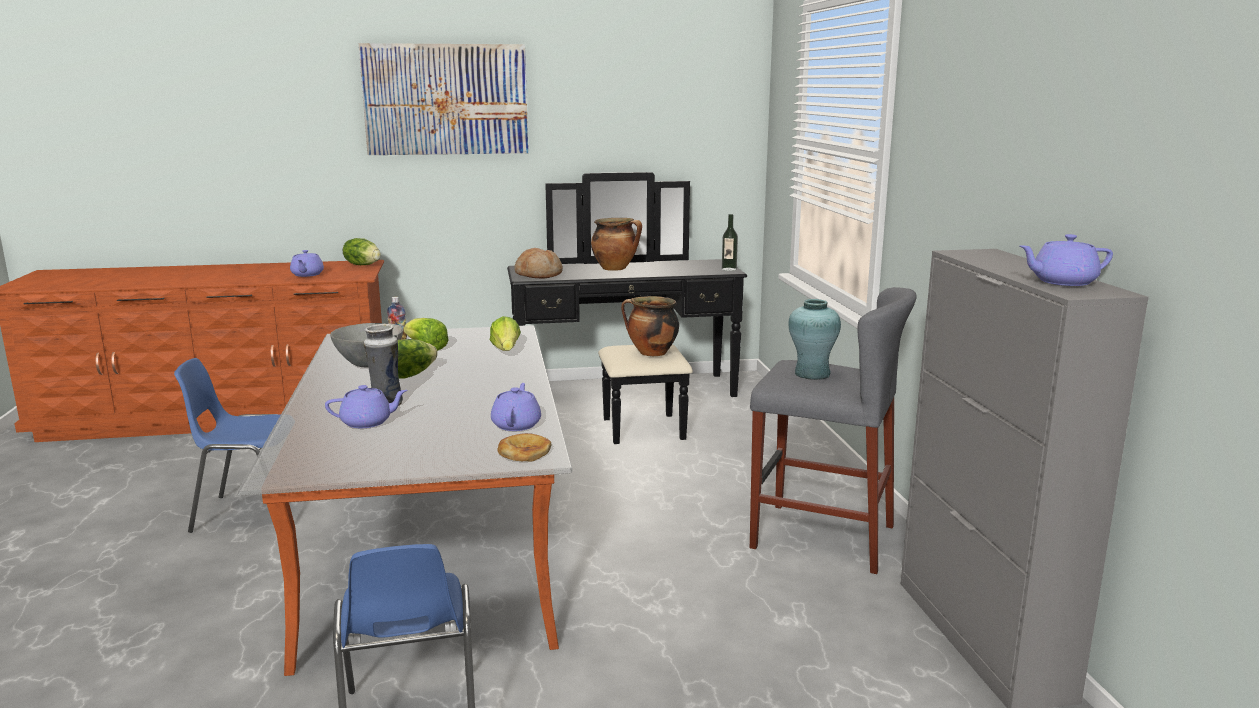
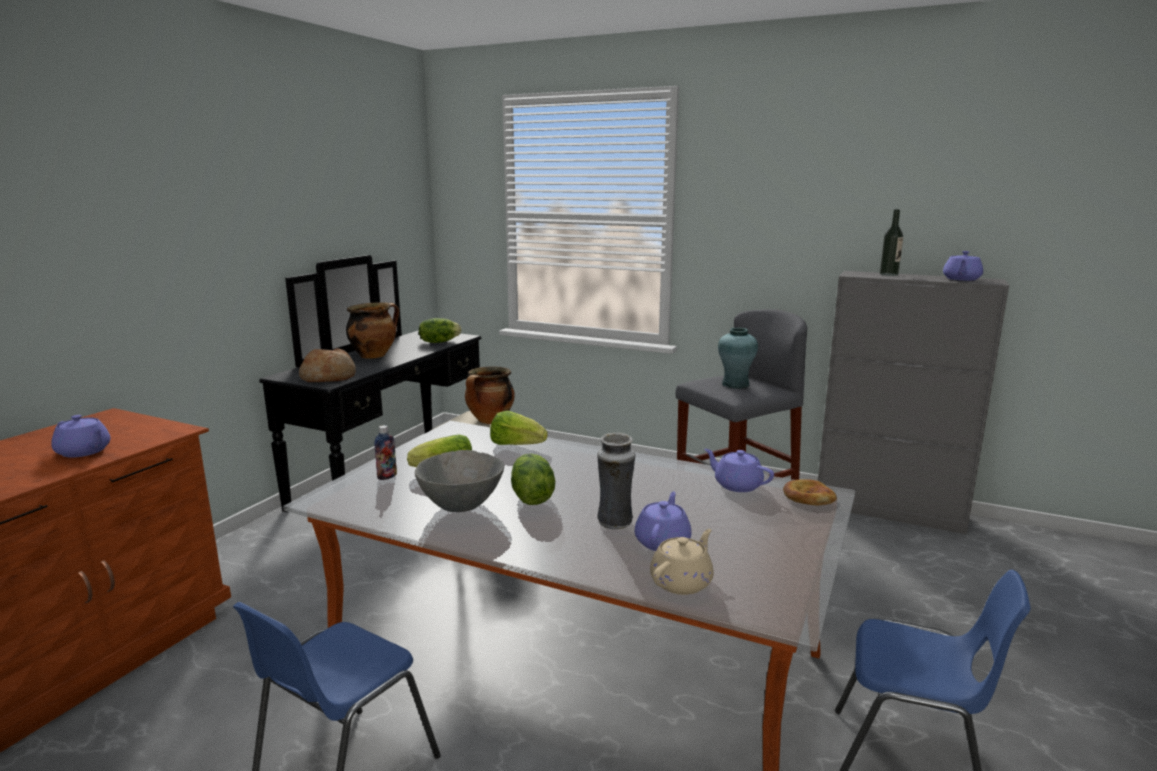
camera: 55 degrees left, 0 degrees up
lettuce [343,238,381,265] -> lettuce moved to [419,318,462,343]
picture [359,43,528,155] -> none
bottle [722,214,738,271] -> bottle moved to [880,209,903,276]
none -> beige teapot [650,529,714,595]

